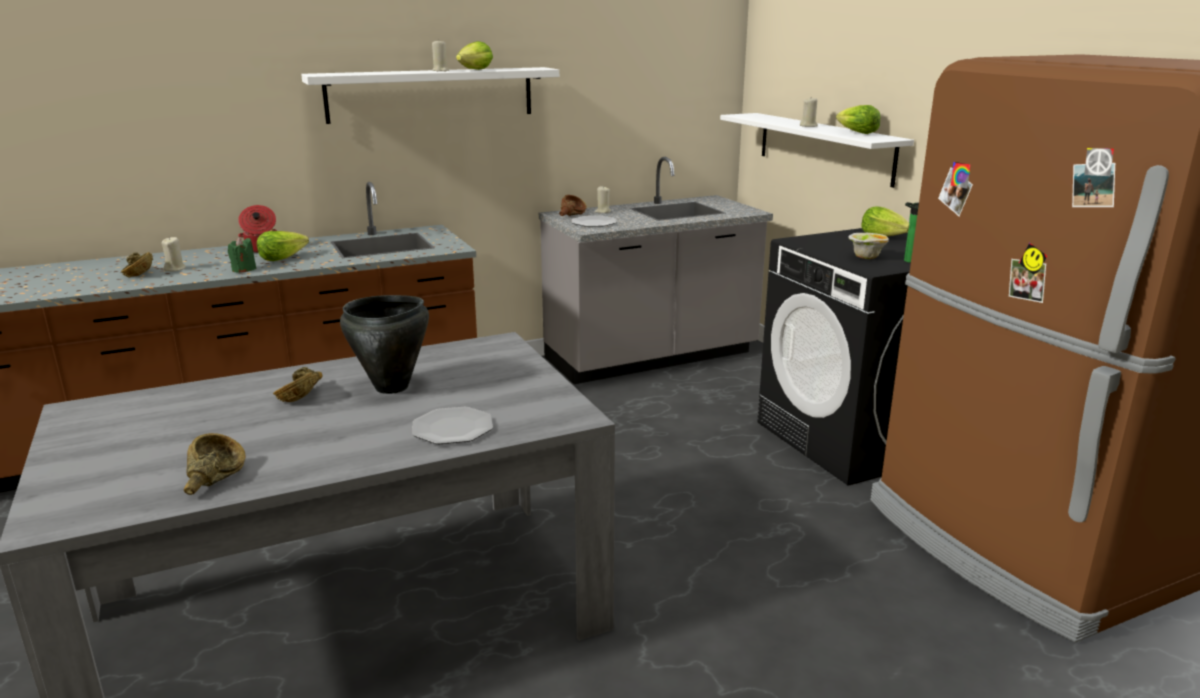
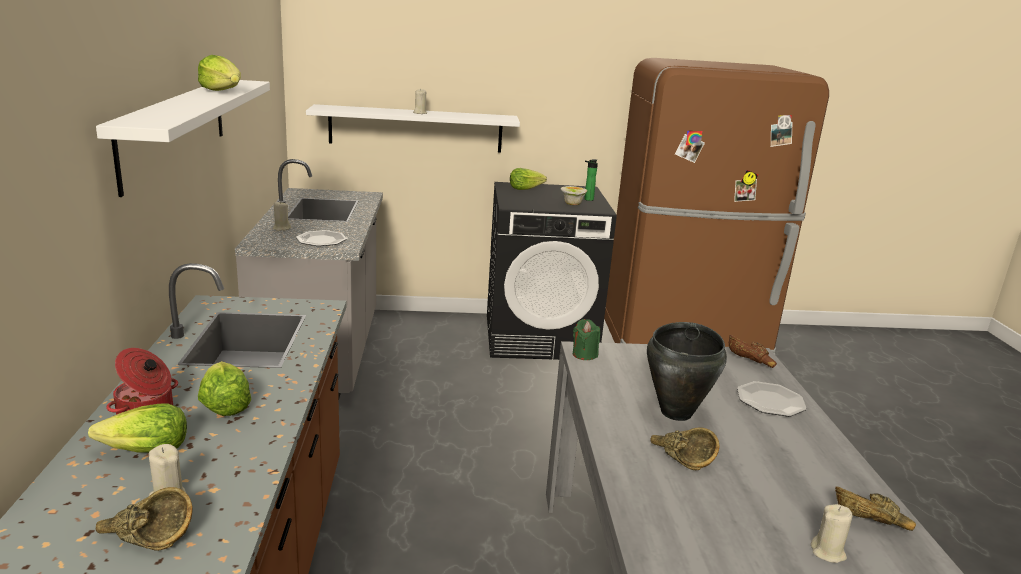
camera: 70 degrees left, 0 degrees up
green candle [228,237,256,273] -> green candle moved to [573,319,600,360]
beige candle [432,41,449,71] -> beige candle moved to [811,504,852,563]
brown bowl [559,195,587,216] -> brown bowl moved to [729,335,777,368]
lettuce [836,105,881,134] -> lettuce moved to [88,403,187,453]

